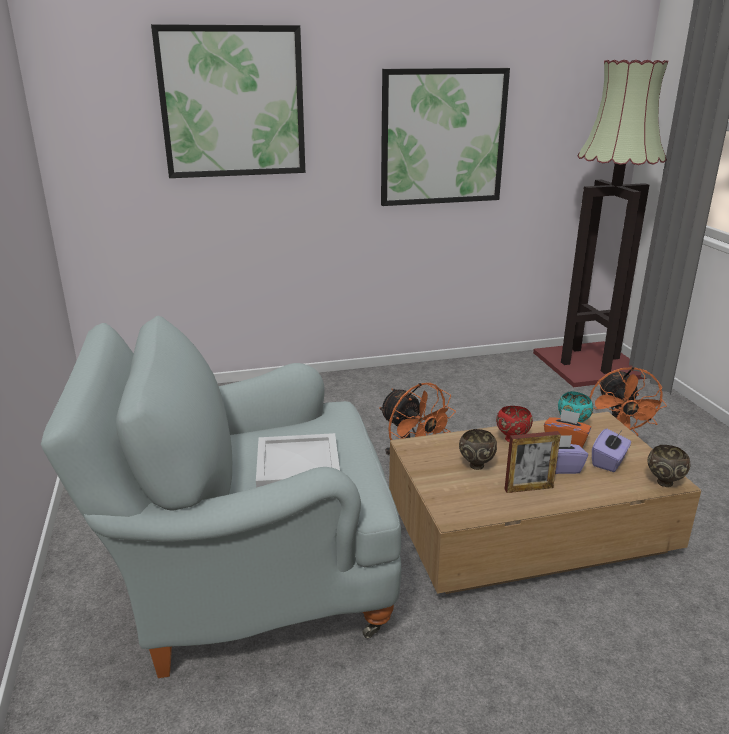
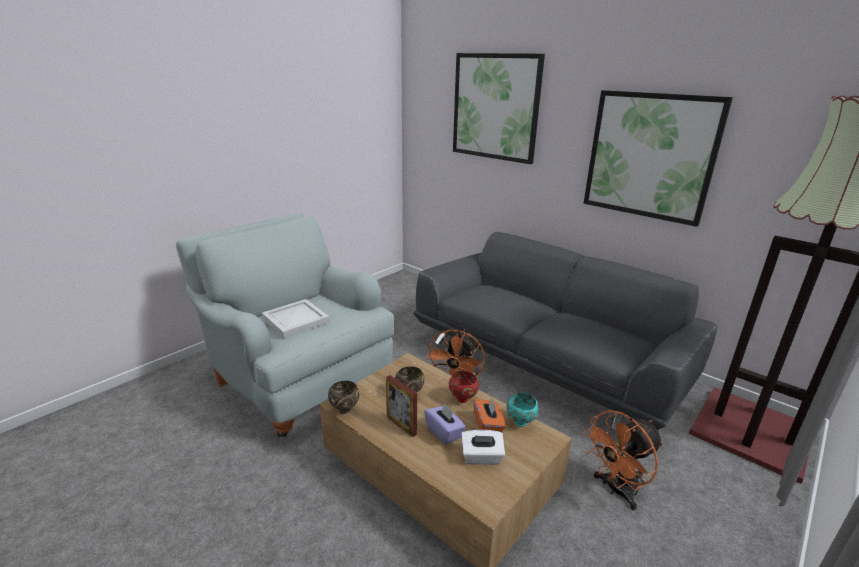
camera: 55 degrees right, 0 degrees up
purple tissue box [592,429,631,472] -> white tissue box [461,430,505,465]
brown bowl [647,445,690,487] -> brown bowl moved to [328,381,359,414]
none -> grey sofa [413,232,717,430]

